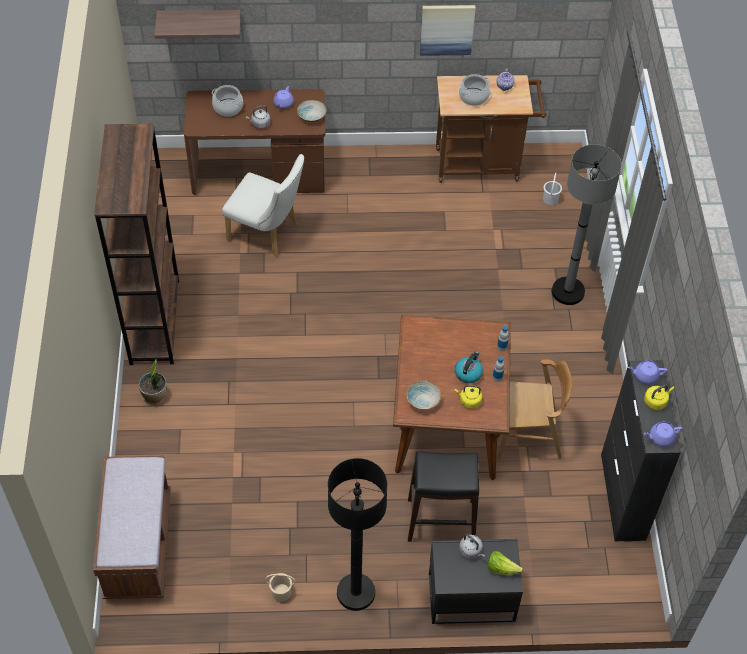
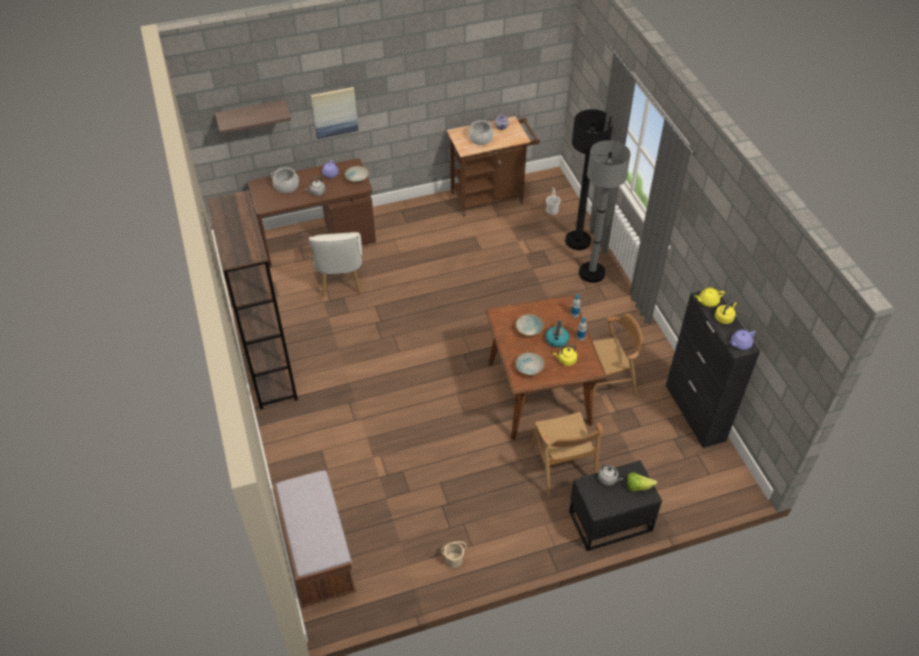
camera: 15 degrees left, 5 degrees down
potted plant [139,360,166,404] -> none
white chair [222,154,304,257] -> white chair turned 75 degrees clockwise [309,232,362,297]
black floor lamp [328,458,387,611] -> black floor lamp moved to [565,109,613,250]
black stool [408,451,479,542] -> brown chair [530,412,603,497]
picture [420,5,476,56] -> picture moved to [311,87,358,139]
purple teapot [628,360,667,384] -> yellow teapot [695,287,725,307]
none -> bowl [515,314,544,337]

